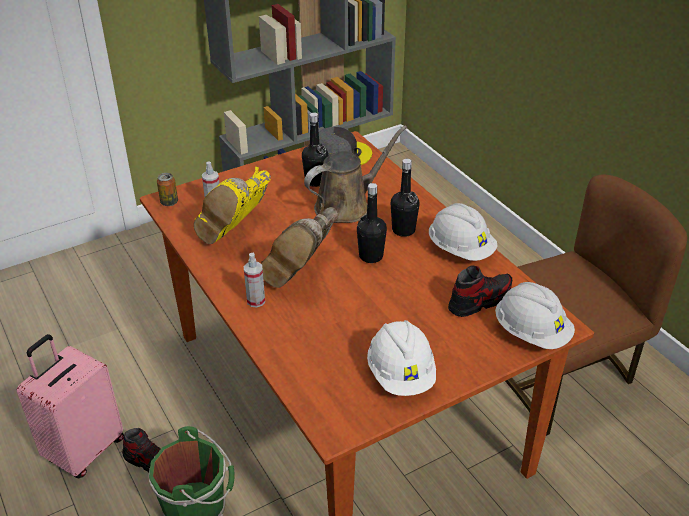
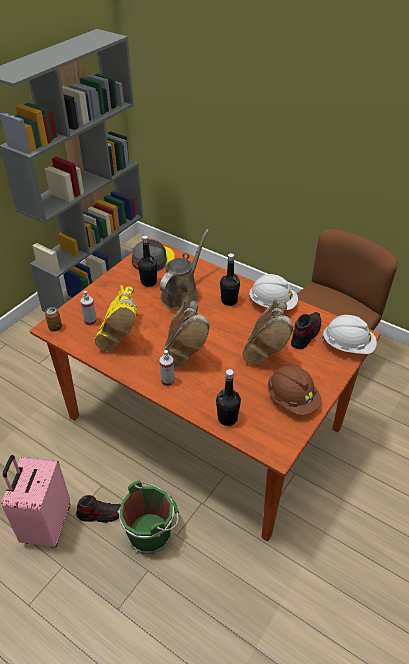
camera: 25 degrees left, 5 degrees up
black bottle [357,183,387,263] -> black bottle moved to [216,369,241,426]
white hard hat [367,320,436,396] -> brown hard hat [268,364,322,415]
none -> brown boot [243,299,293,365]

